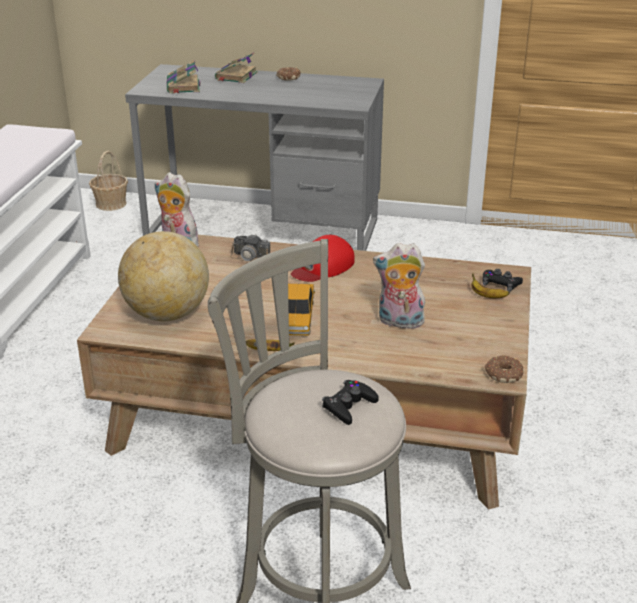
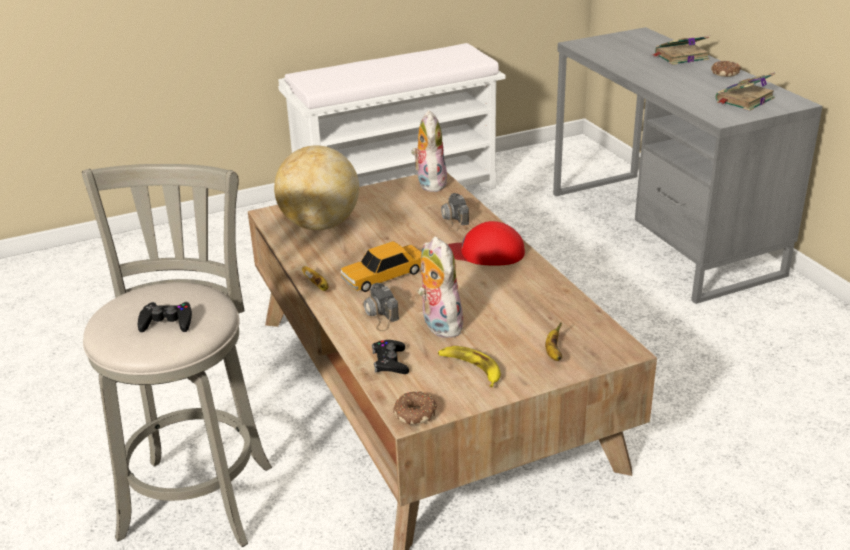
camera: 55 degrees right, 0 degrees up
basket [89,151,128,211] -> none
book [167,60,201,93] -> book moved to [716,72,775,111]
black game controller [483,269,523,292] -> black game controller moved to [372,340,409,374]
none -> camera [362,283,399,331]
none -> banana [438,346,501,387]

